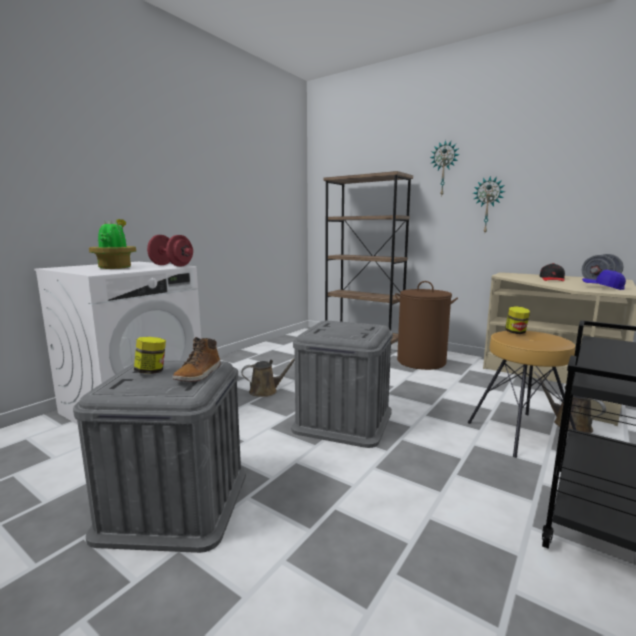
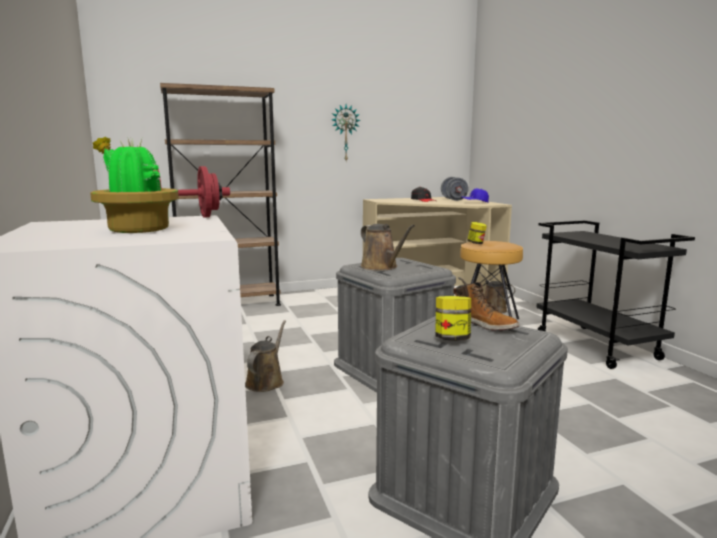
camera: 55 degrees left, 0 degrees up
brown laundry basket [395,281,458,370] -> none
wall clock [430,140,460,195] -> none
none -> brown watering can [361,224,415,271]

